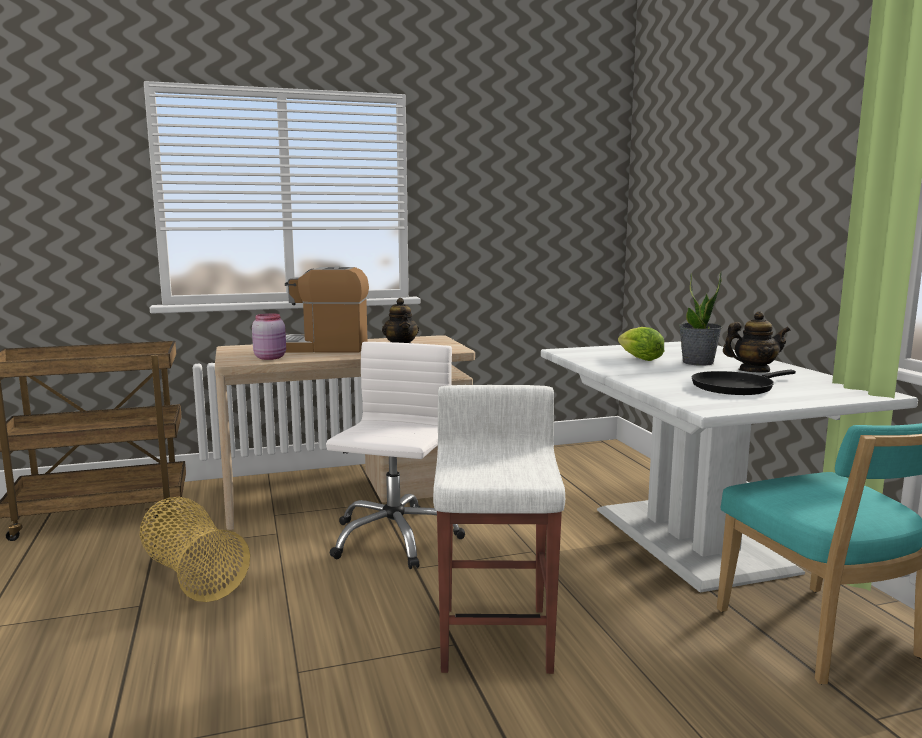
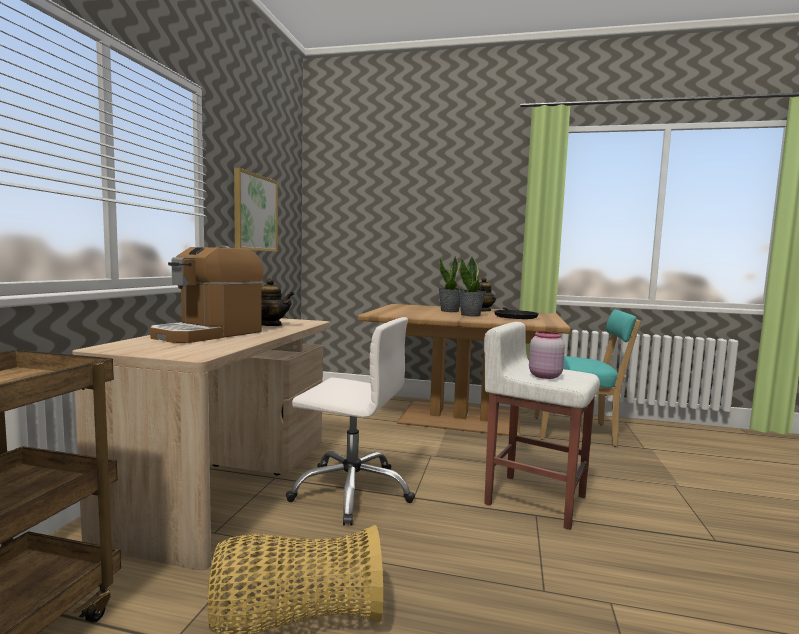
camera: 60 degrees left, 5 degrees down
pink jar [252,313,286,360] -> pink jar moved to [529,331,565,379]
white office chair [326,342,465,569] -> white office chair turned 150 degrees clockwise [286,317,415,525]
white dining table [541,341,918,593] -> brown dining table [358,304,571,436]
lettuce [618,327,664,361] -> none
none -> picture [234,168,278,252]
none -> potted plant [459,256,485,317]

